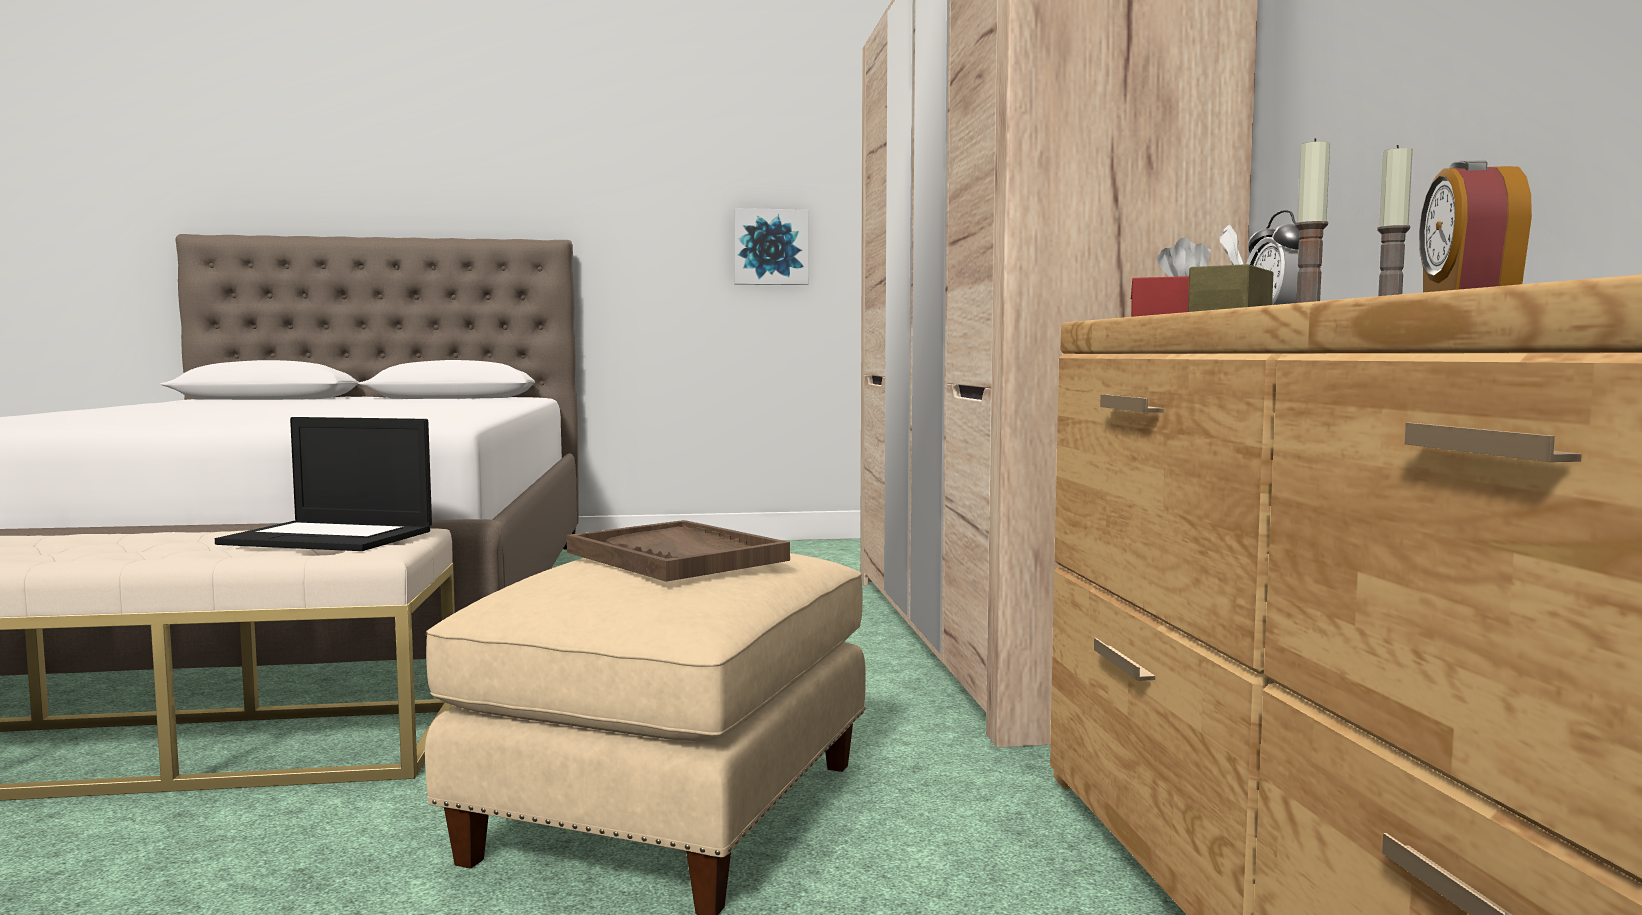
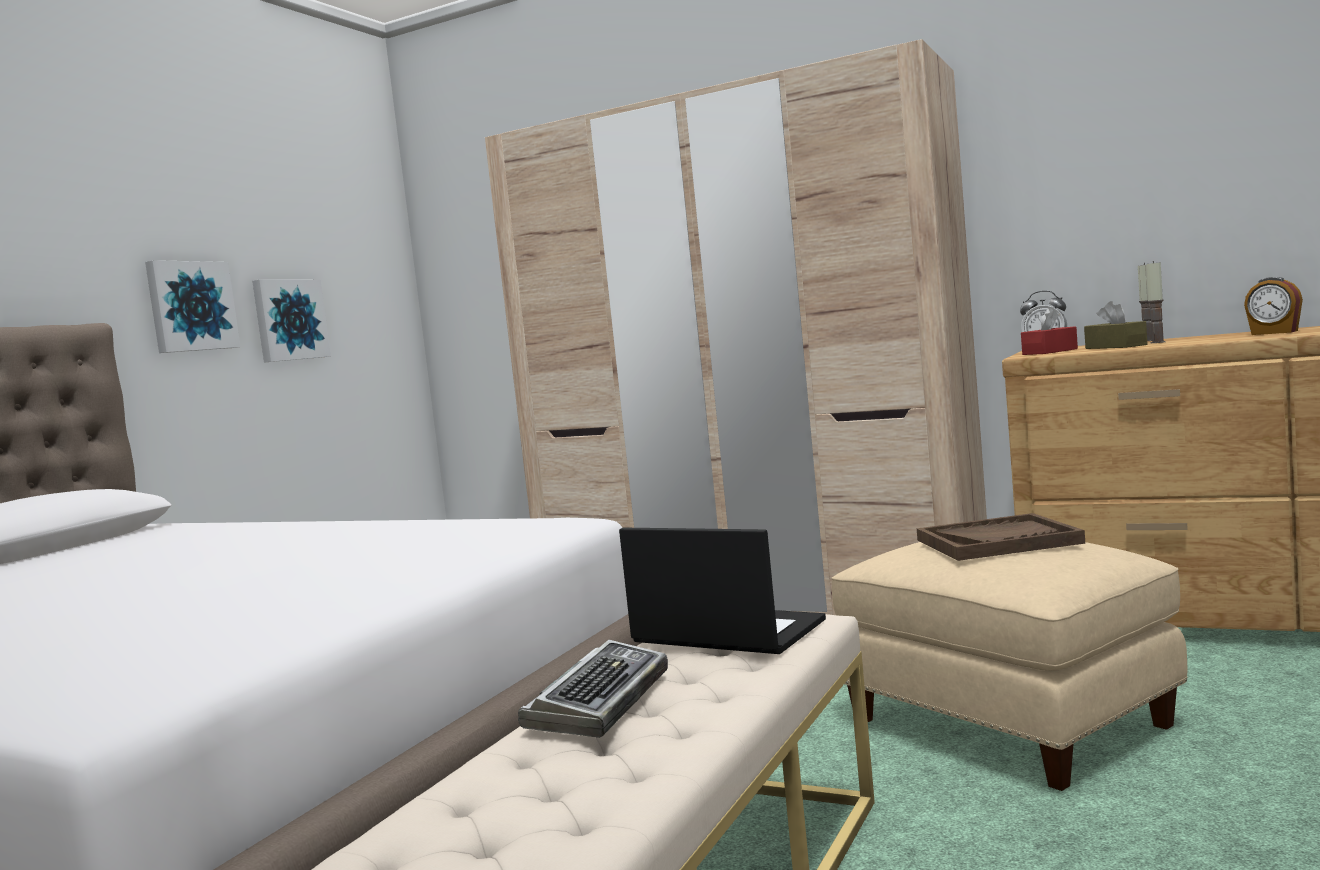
camera: 55 degrees left, 0 degrees up
laptop [215,417,432,551] -> laptop turned 105 degrees counterclockwise [619,528,826,654]
none -> picture [145,260,240,353]
none -> keyboard [518,640,668,738]

